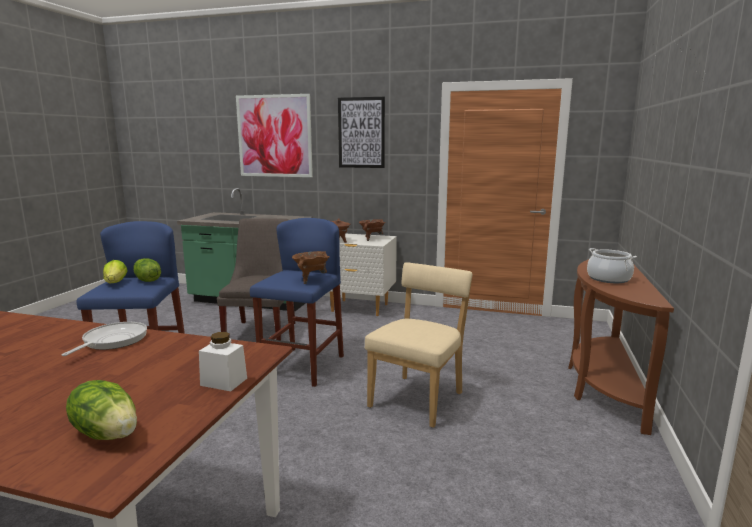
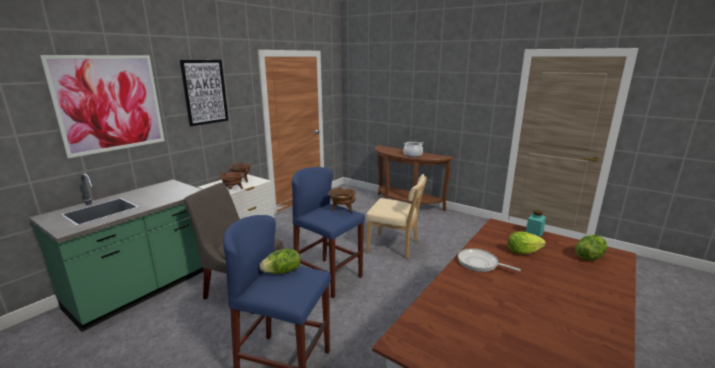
camera: 70 degrees left, 5 degrees up
lettuce [103,260,128,283] -> lettuce moved to [508,231,546,254]
white jar [199,332,247,391] -> turquoise jar [526,210,546,237]
beige chair [365,262,473,428] -> beige chair turned 150 degrees clockwise [366,174,427,259]

